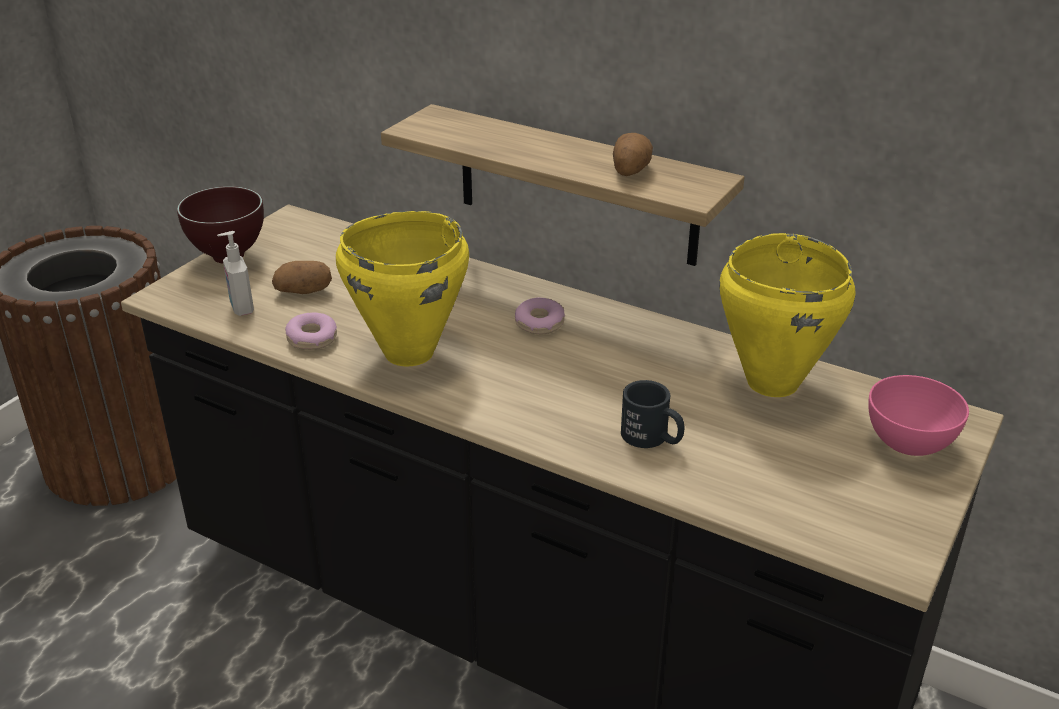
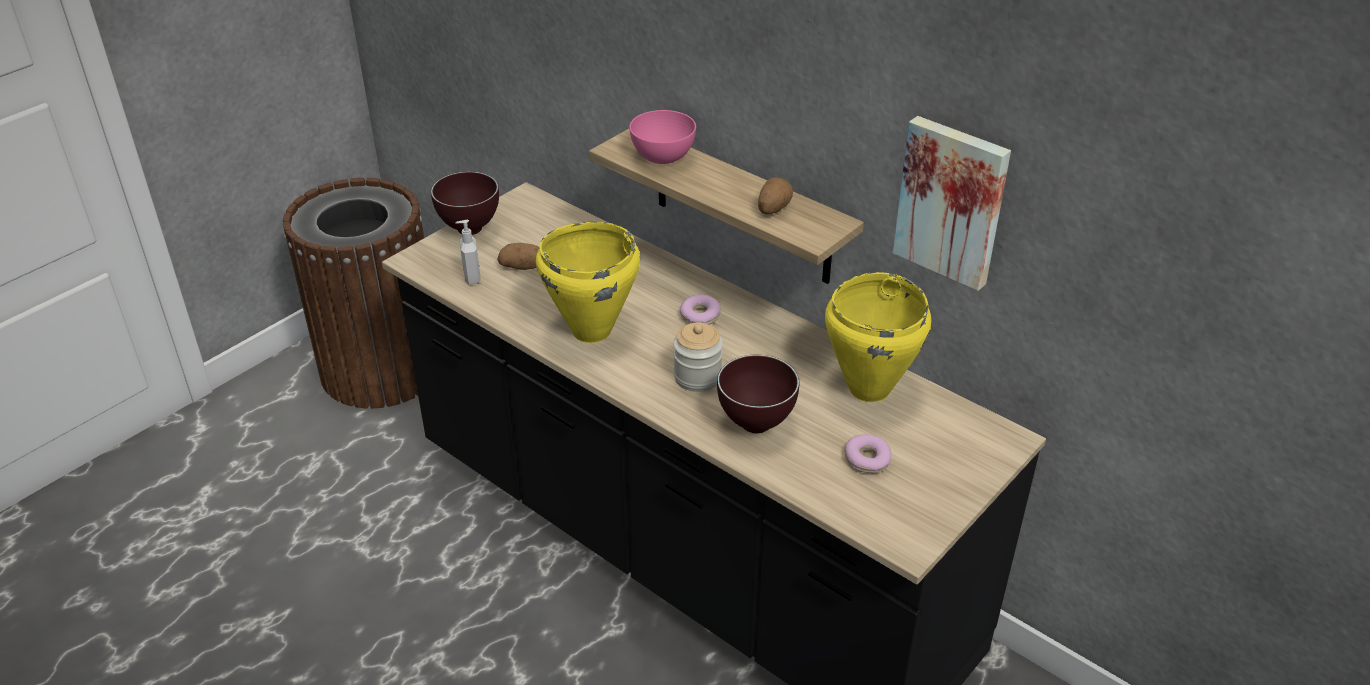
camera: 10 degrees right, 5 degrees up
donut [285,312,337,350] -> donut moved to [845,434,892,473]
black mug [621,380,684,448] -> brown bowl [717,355,799,433]
pink bowl [868,375,969,456] -> pink bowl moved to [629,110,696,164]
none -> jar [673,323,723,392]
none -> picture [893,116,1011,291]

